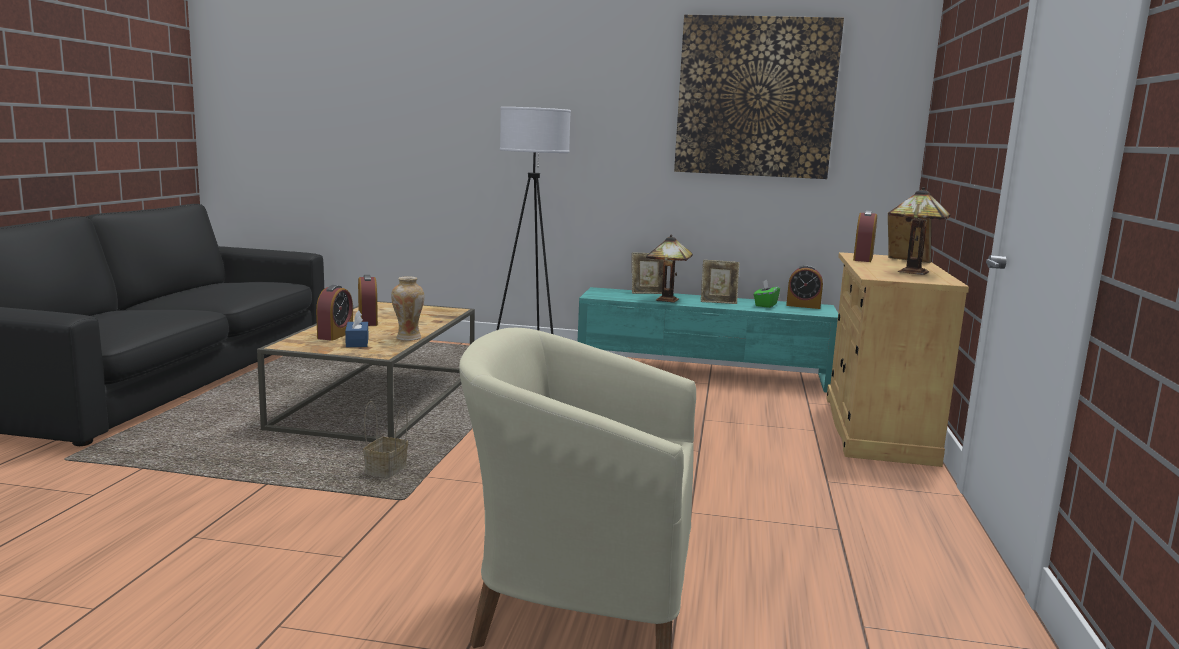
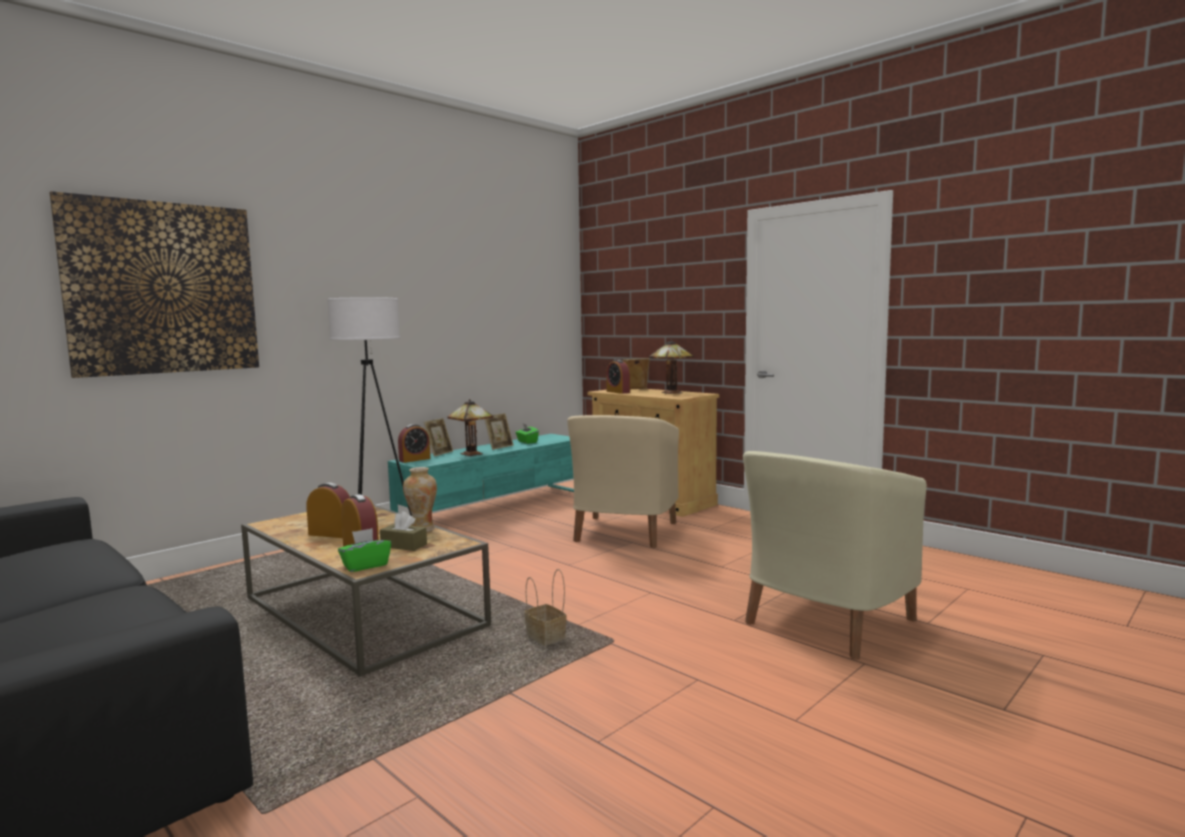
camera: 55 degrees left, 5 degrees down
blue tissue box [345,310,368,347] -> brown tissue box [380,511,427,551]
picture [674,15,844,179] -> picture moved to [49,191,259,378]
alarm clock [786,265,823,309] -> alarm clock moved to [398,424,430,463]
none -> green tissue box [338,528,391,572]
none -> beige armchair [567,415,679,548]

